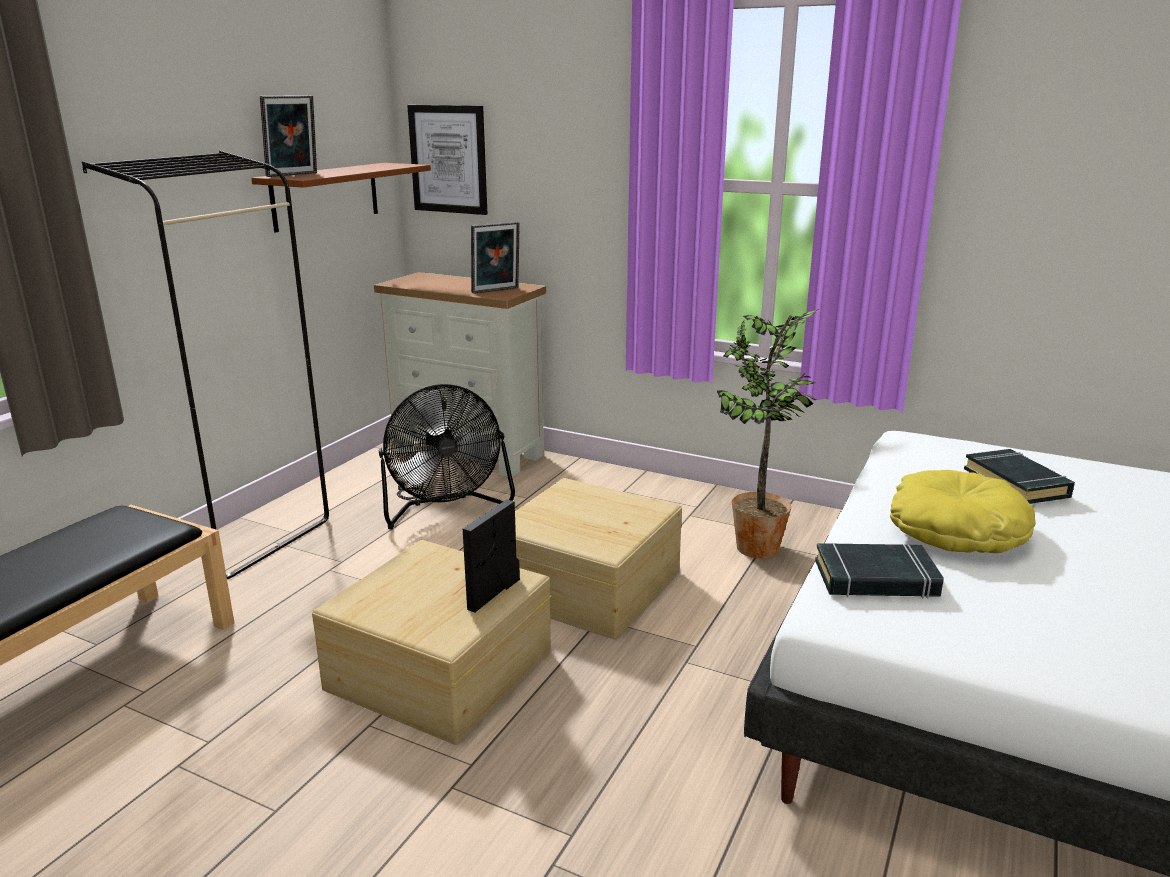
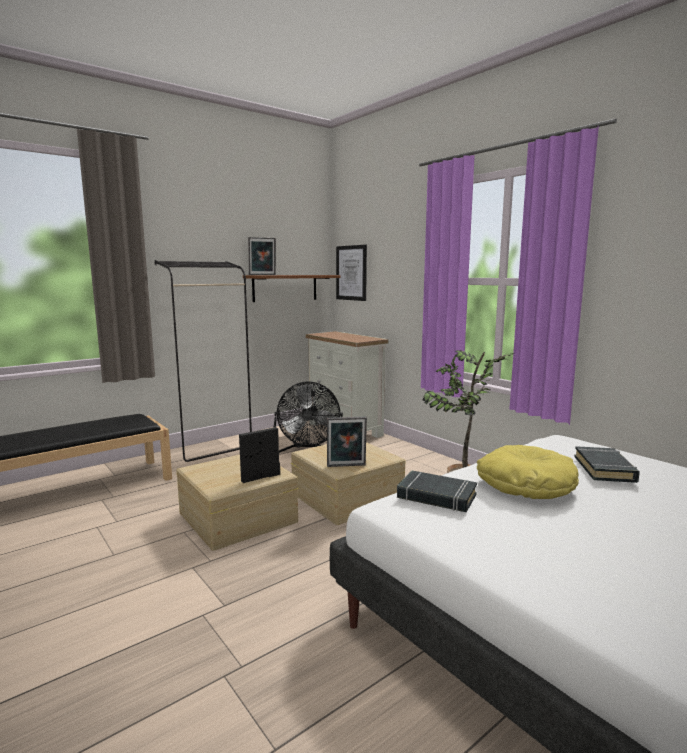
camera: 25 degrees right, 10 degrees down
picture frame [471,221,520,294] -> picture frame moved to [327,417,367,467]

